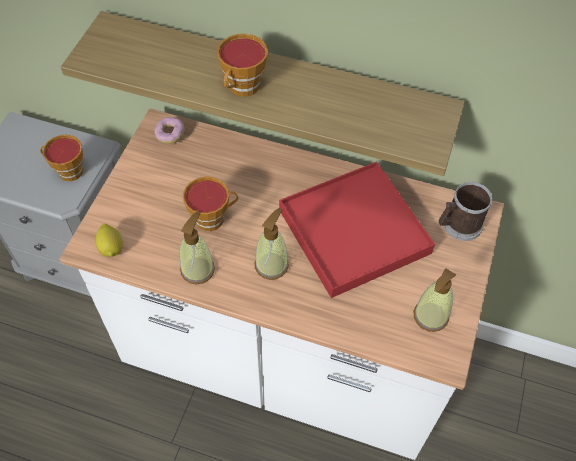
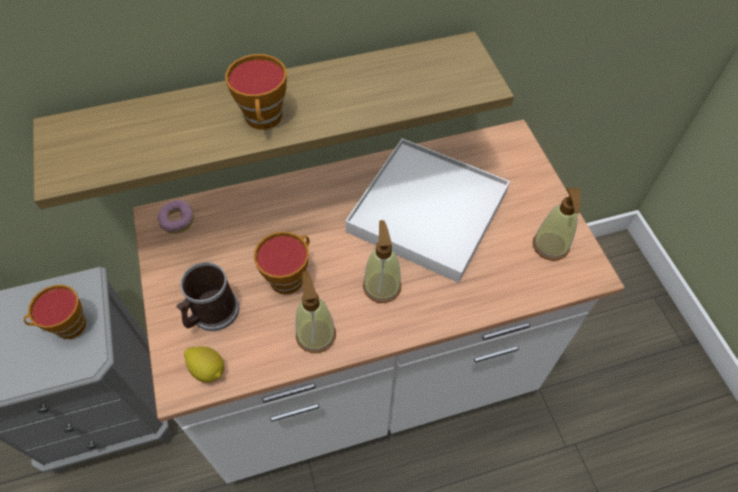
camera: 35 degrees left, 0 degrees up
red tray [279,162,435,298] -> white tray [345,138,510,283]
mug [438,182,492,241] -> mug moved to [177,262,239,331]

